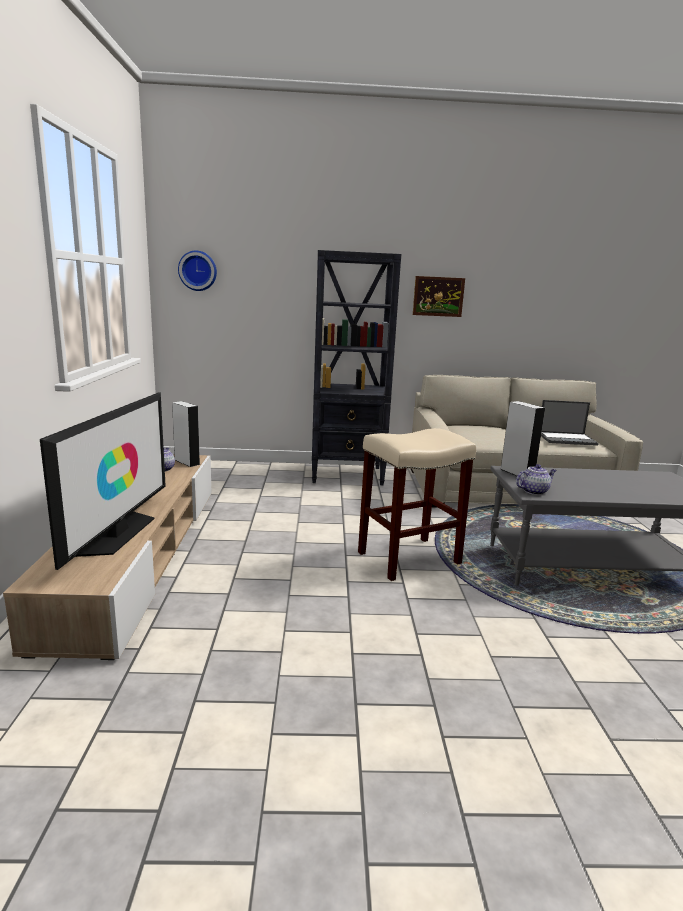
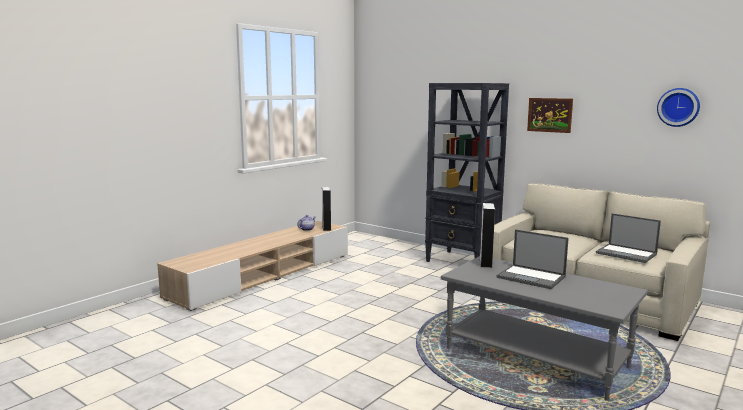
camera: 40 degrees right, 5 degrees down
television [40,392,166,570] -> none
wall clock [178,251,217,291] -> wall clock moved to [657,88,700,127]
beige stool [358,428,476,581] -> none
teapot [516,464,556,495] -> none
none -> laptop [497,229,569,289]

